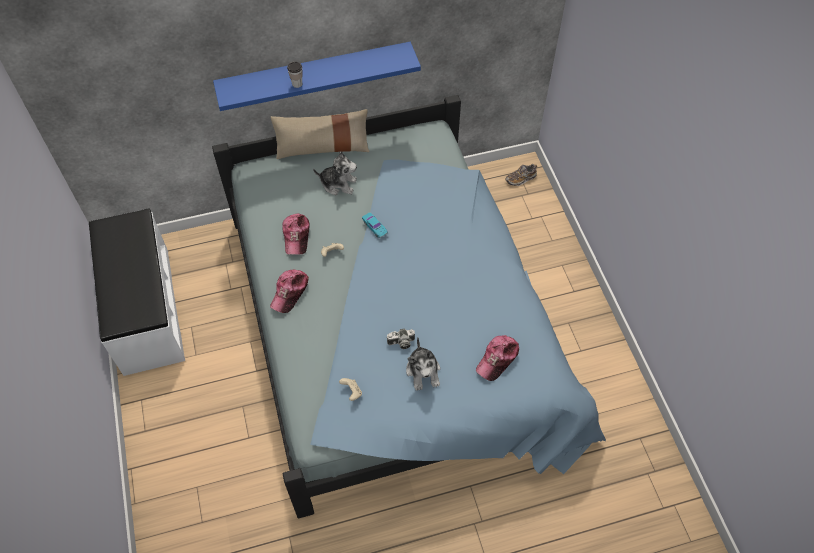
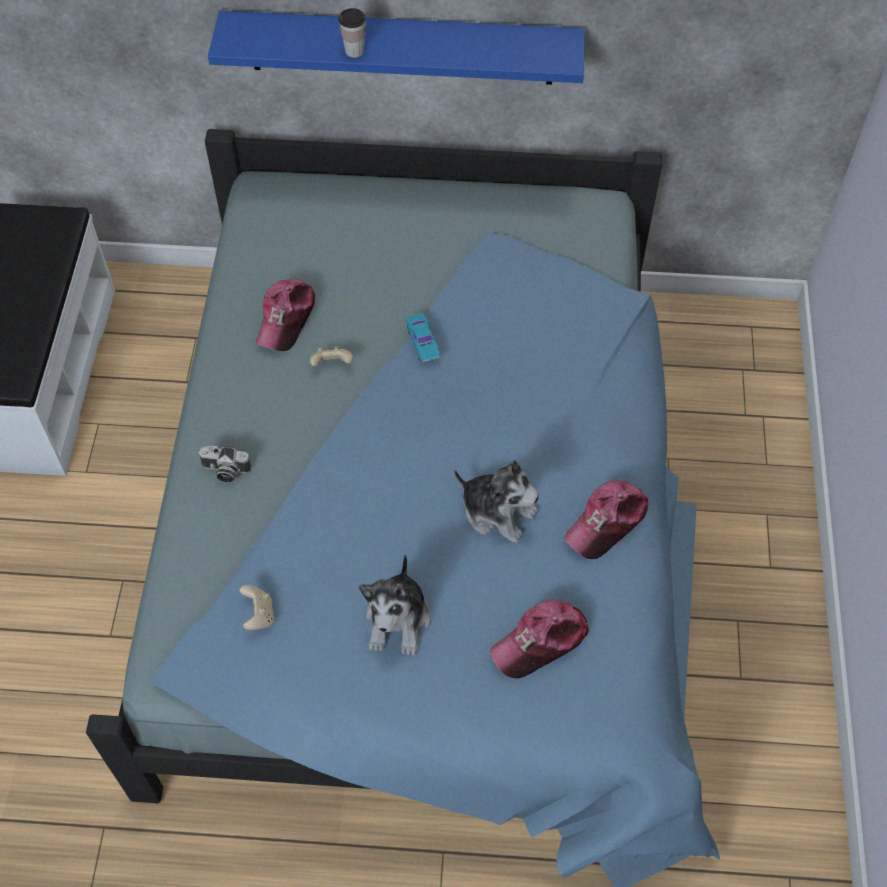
camera: 20 degrees right, 0 degrees up
cap [270,269,309,313] -> cap moved to [564,481,649,559]
beige pillow [271,109,370,159] -> none
plush toy [313,151,357,195] -> plush toy moved to [454,460,539,543]
camera [386,328,415,349] -> camera moved to [198,445,252,482]
shoe [506,164,537,186] -> none

